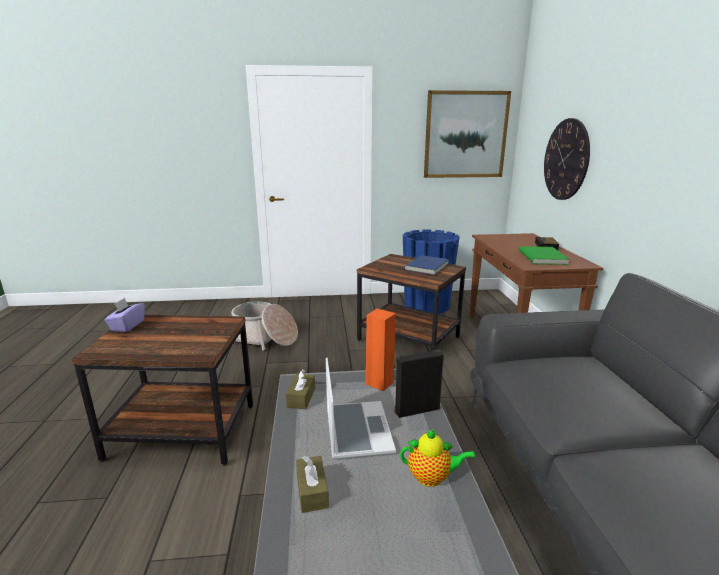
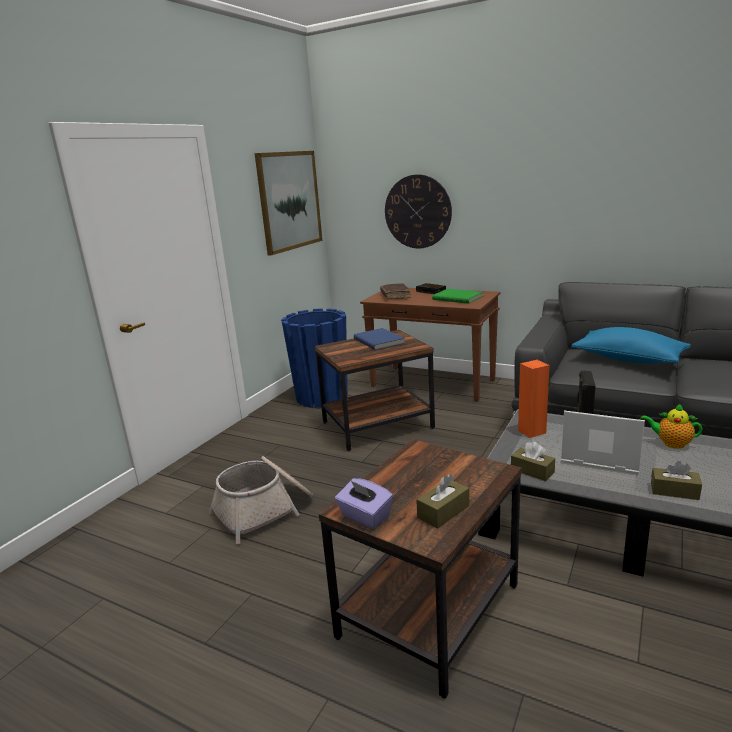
camera: 55 degrees left, 0 degrees up
teapot [400,429,475,487] -> teapot turned 105 degrees counterclockwise [641,403,703,449]
none -> brown book [380,283,411,299]
none -> brown tissue box [416,474,469,529]
none -> blue pillow [571,327,691,364]

